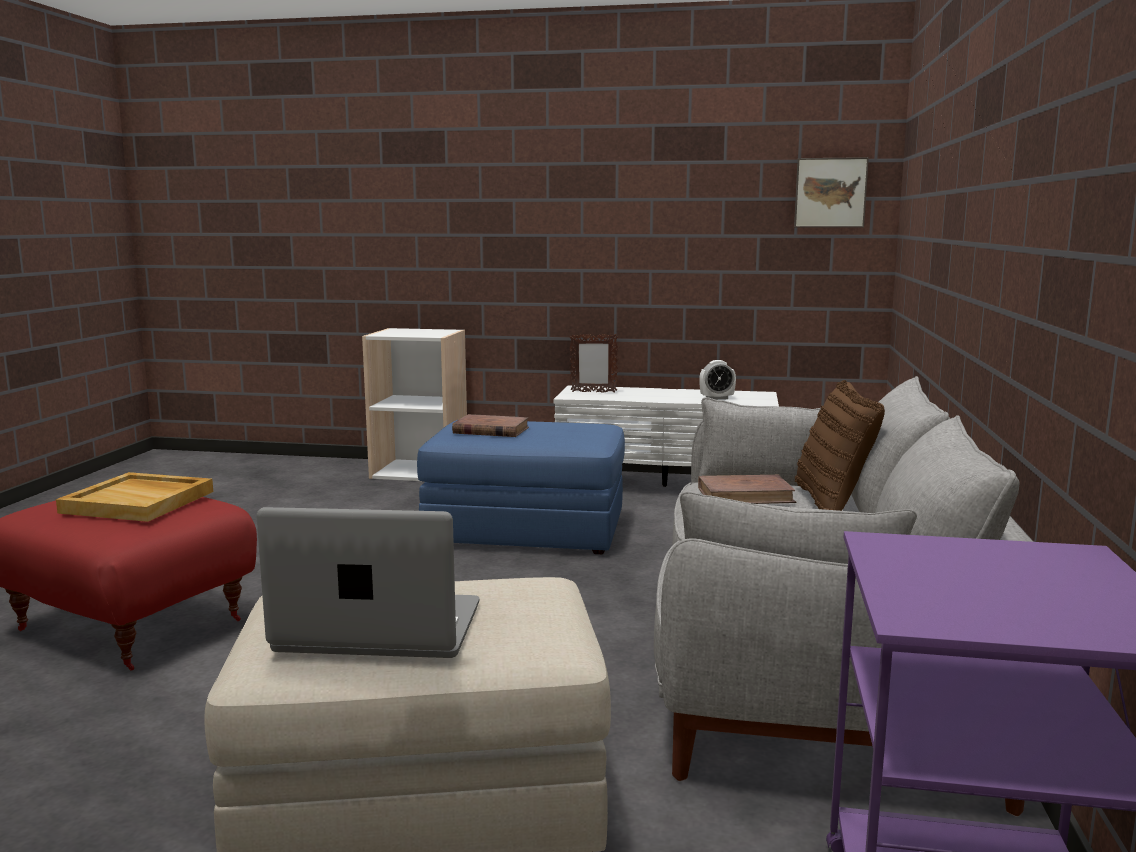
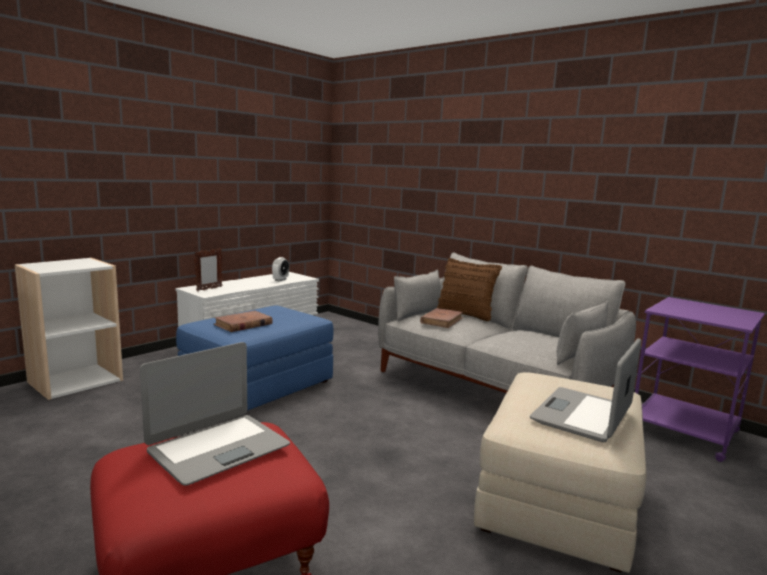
camera: 60 degrees left, 0 degrees up
beige tray [56,472,213,522] -> laptop [140,342,290,486]
picture [794,157,869,228] -> none

